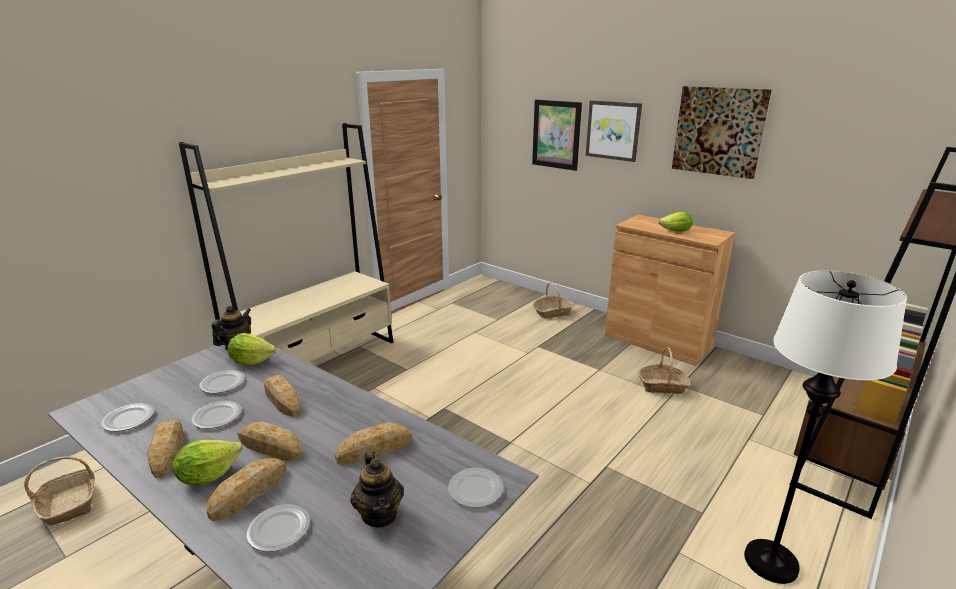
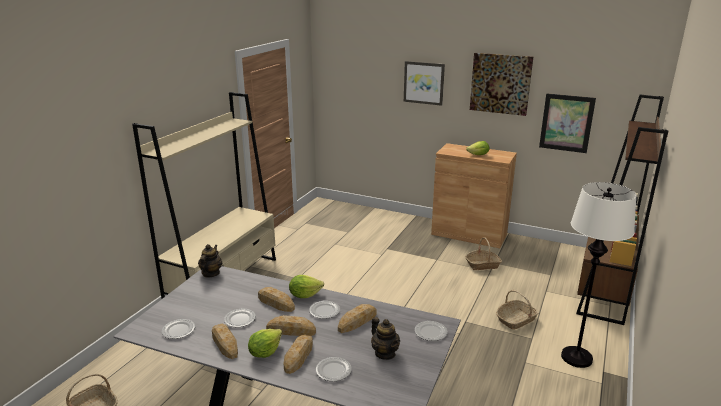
camera: 15 degrees left, 0 degrees up
plate [199,370,245,393] -> plate moved to [309,301,340,319]
lettuce [228,333,276,365] -> lettuce moved to [289,275,324,298]
picture [532,99,582,171] -> picture moved to [539,93,596,153]
basket [533,283,573,318] -> basket moved to [496,290,538,330]

